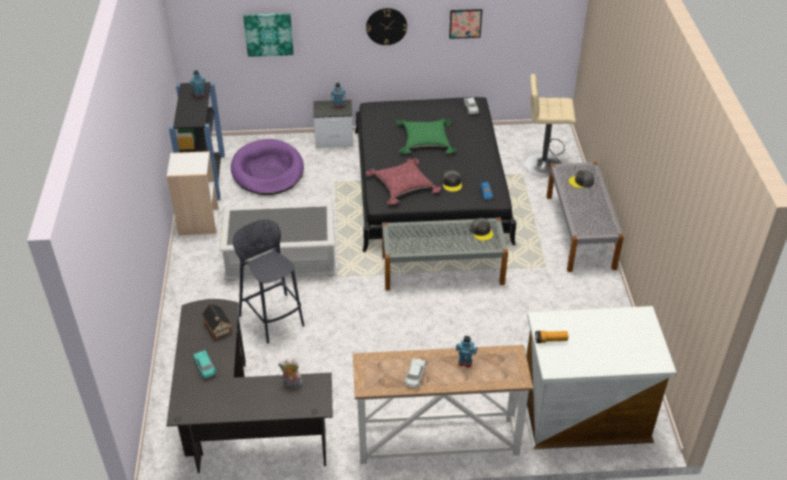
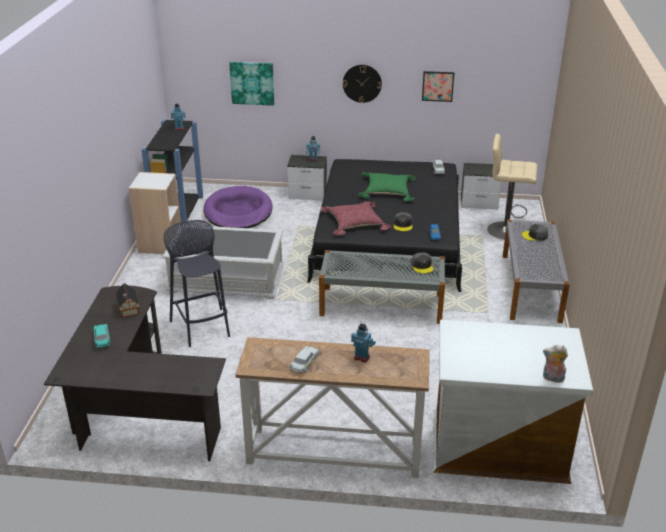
camera: 10 degrees right, 10 degrees down
plush toy [278,359,302,388] -> plush toy moved to [543,345,568,383]
flashlight [535,331,568,343] -> none
none -> nightstand [461,163,501,210]

